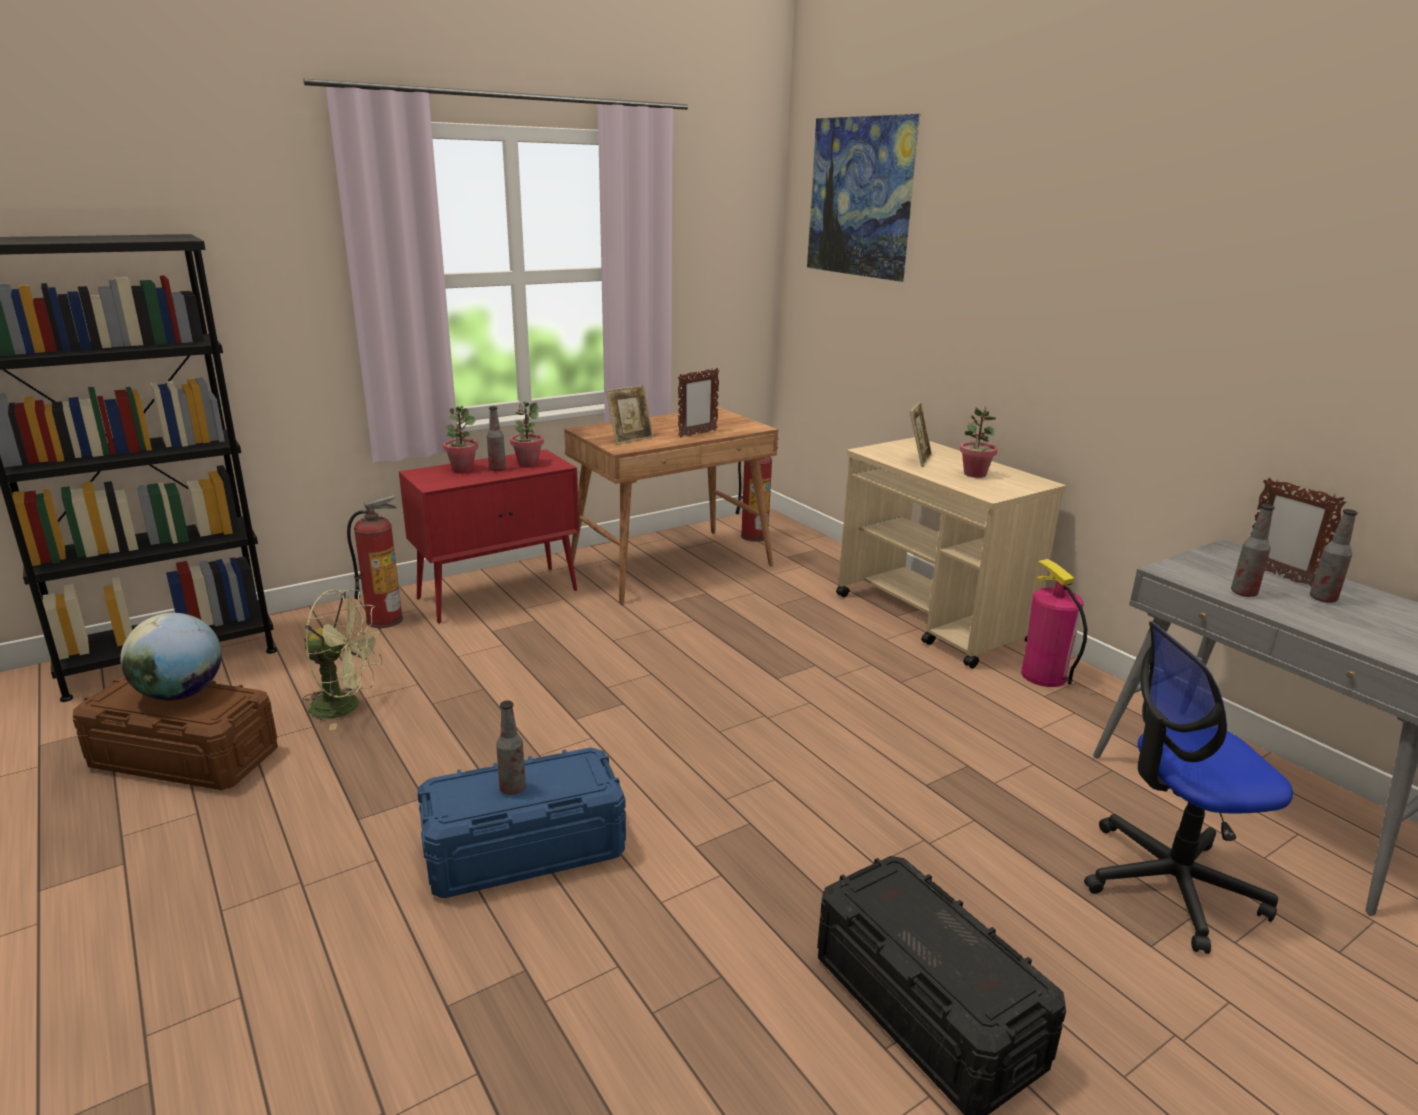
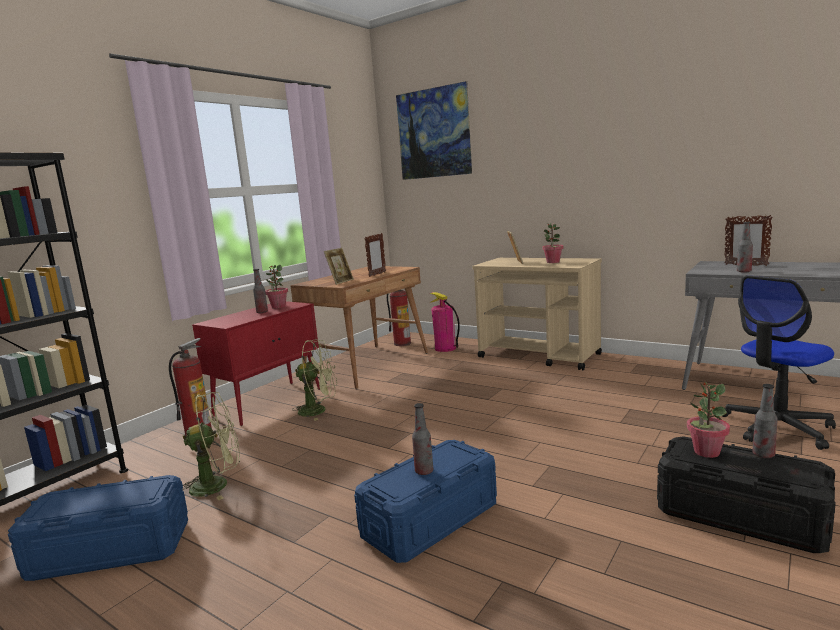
camera: 20 degrees left, 10 degrees down
brown storage box [73,676,278,790] -> blue storage box [8,475,188,581]
globe [120,613,222,701] -> none
potted plant [443,406,478,472] -> potted plant moved to [687,382,730,458]
fire extinguisher [1021,559,1088,687] -> fire extinguisher moved to [430,292,460,352]
bottle [1310,509,1358,603] -> bottle moved to [752,384,778,458]
none -> green fan [292,339,337,421]

